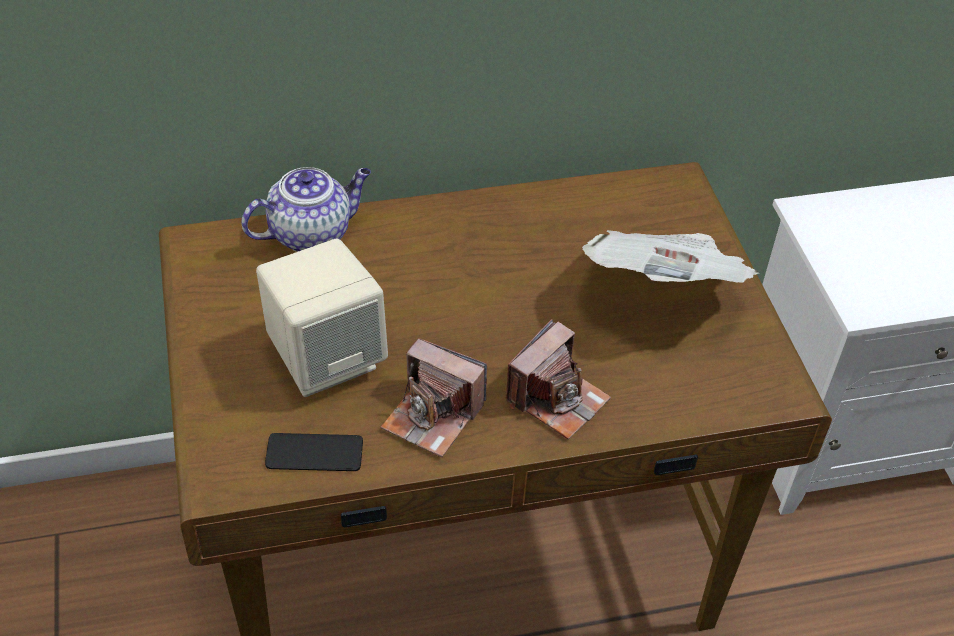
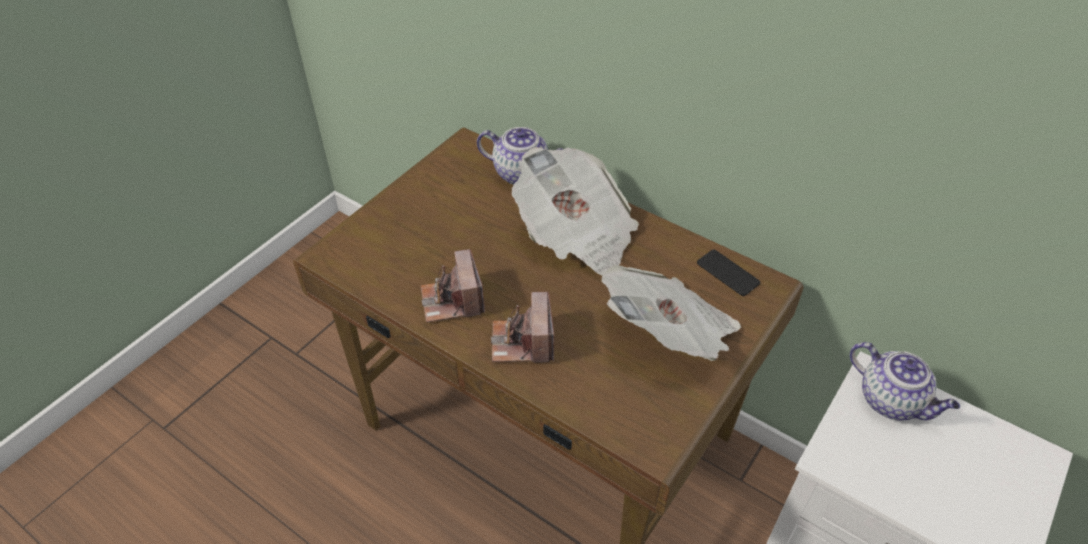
camera: 50 degrees right, 0 degrees up
beige speaker [256,238,388,397] -> none
phone [265,433,363,471] -> phone moved to [697,249,760,296]
camera [506,319,611,440] -> camera turned 90 degrees clockwise [491,292,554,363]
none -> newspaper [512,147,639,275]
none -> teapot [850,342,960,421]

